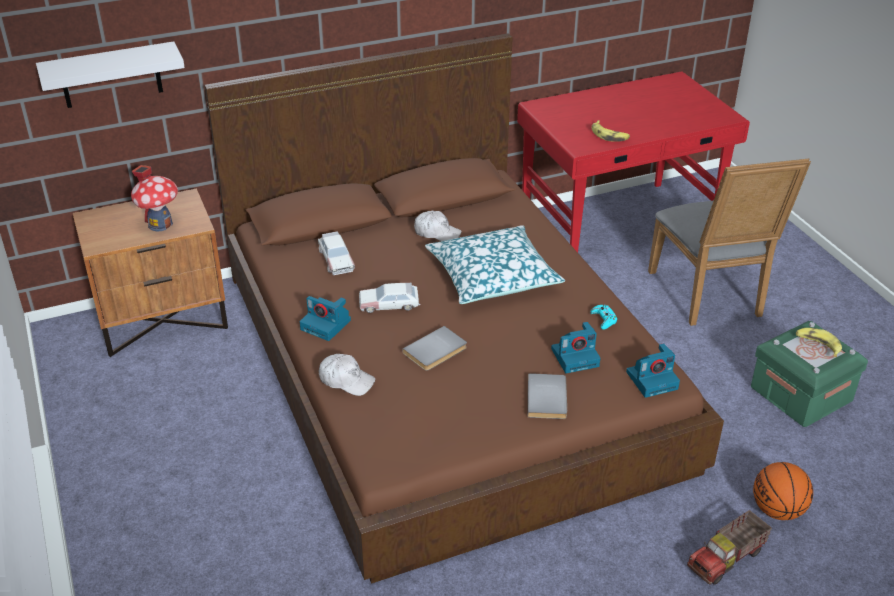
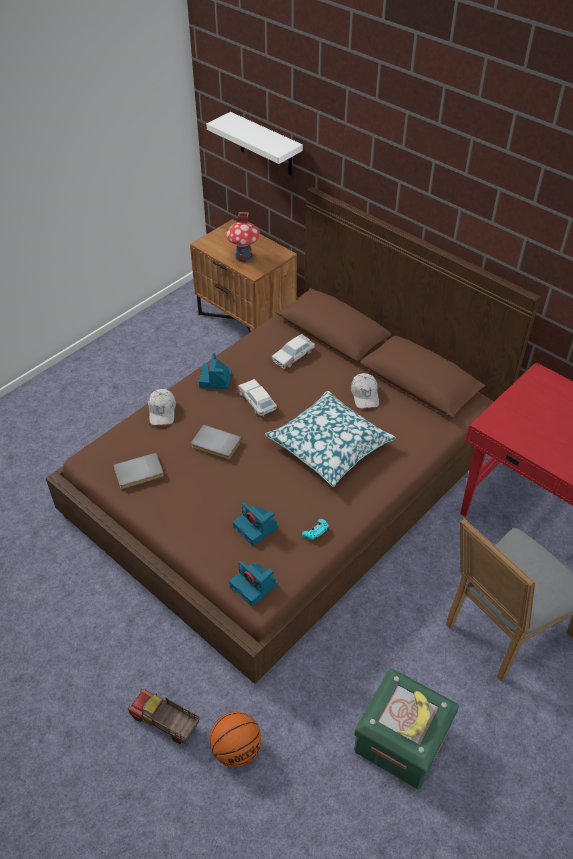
camera: 65 degrees right, 10 degrees up
grey book [528,373,567,419] -> grey book moved to [113,453,164,489]
banana [592,120,630,142] -> none

